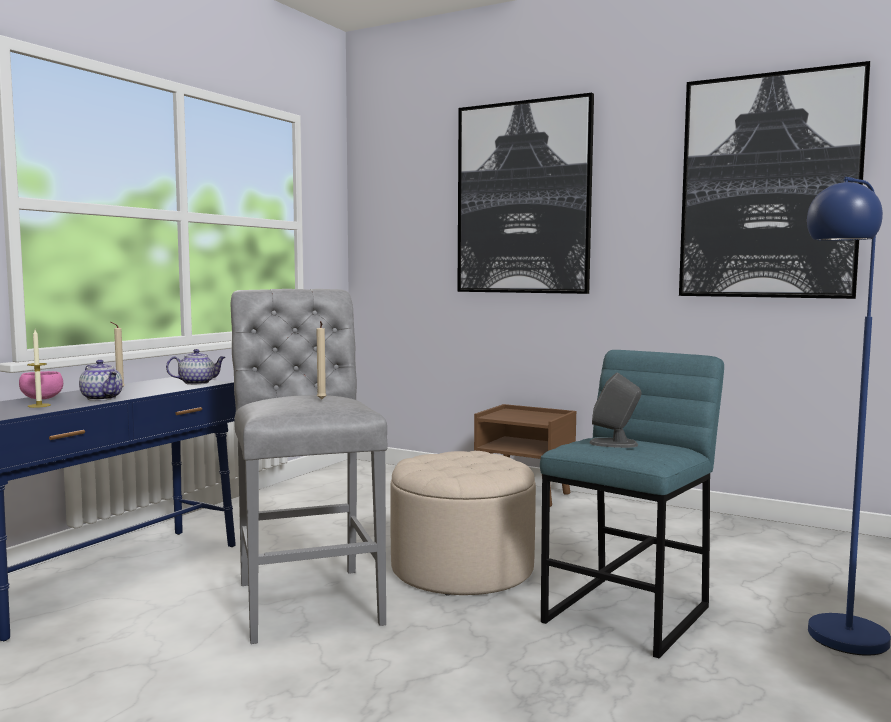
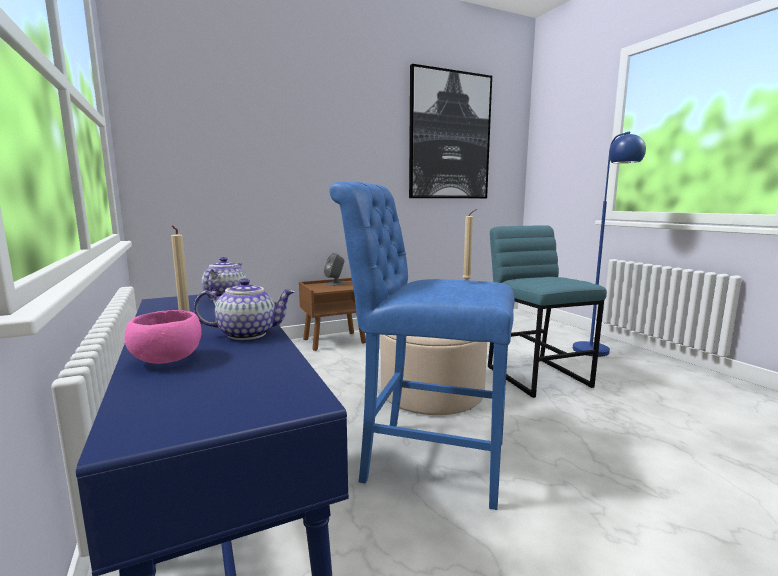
camera: 55 degrees left, 5 degrees up
candle [27,330,51,408] -> none
grey stool [231,289,387,644] -> blue stool [330,182,515,510]
picture [457,93,594,294] -> none
grey speaker [589,372,642,448] -> grey speaker moved to [324,253,345,286]

